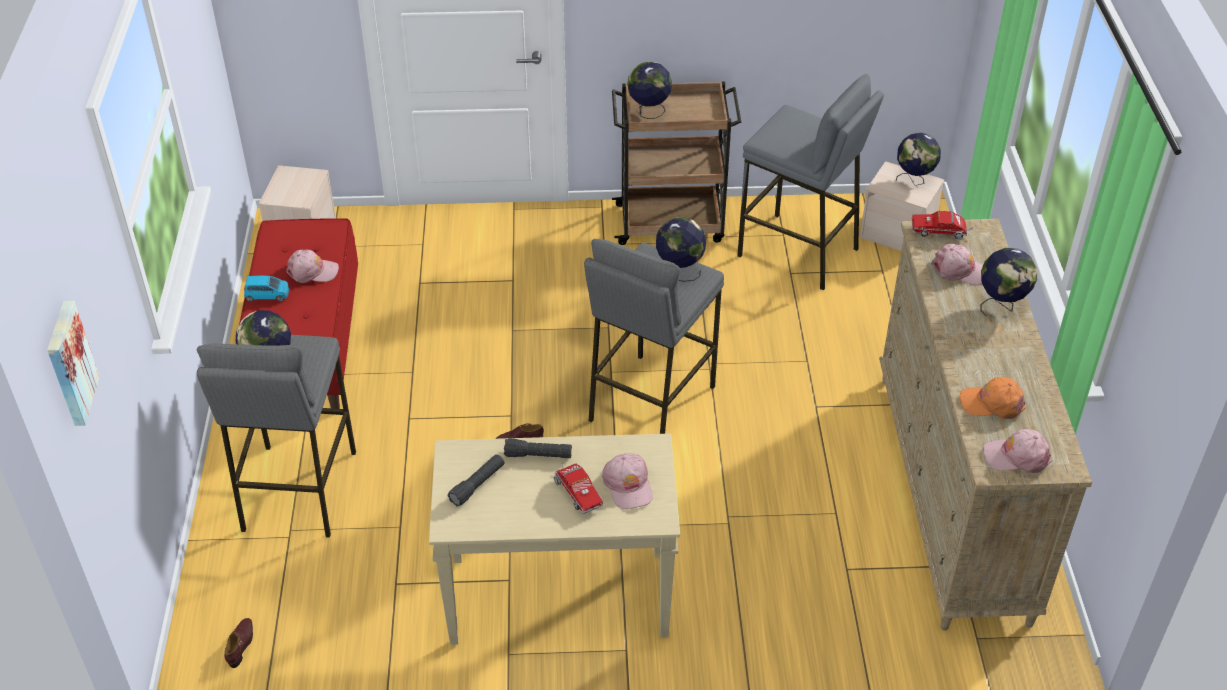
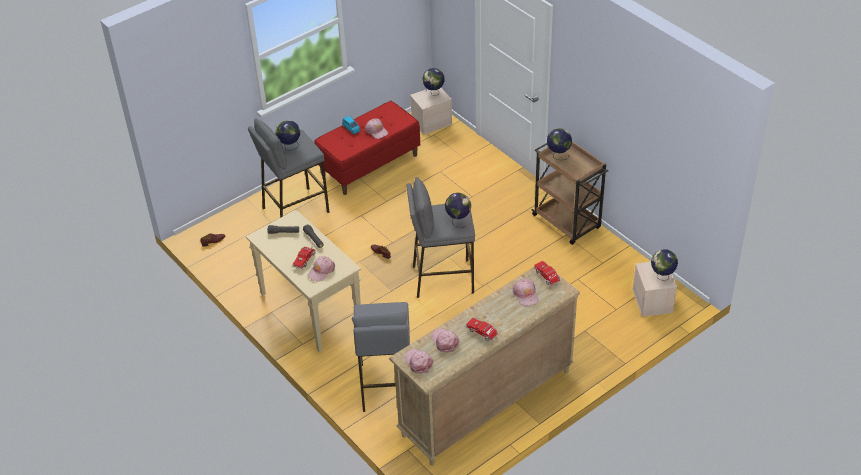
camera: 55 degrees right, 0 degrees up
picture [47,301,100,426] -> none
grey stool [737,74,884,290] -> grey stool moved to [352,302,410,412]
orange cap [960,377,1025,419] -> pink cap [431,328,460,353]
globe [980,248,1037,317] -> globe moved to [422,68,445,96]
none -> toy truck [466,318,498,341]

